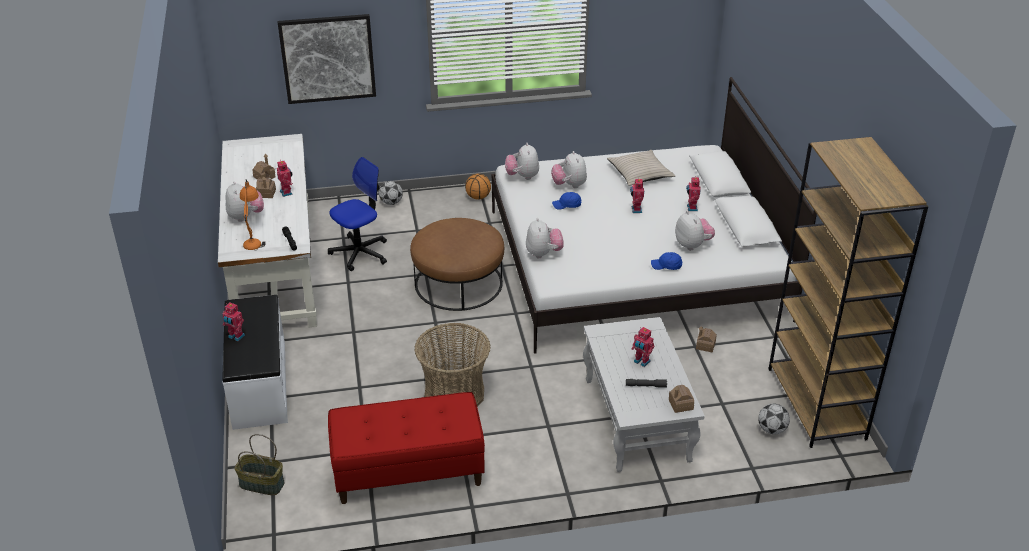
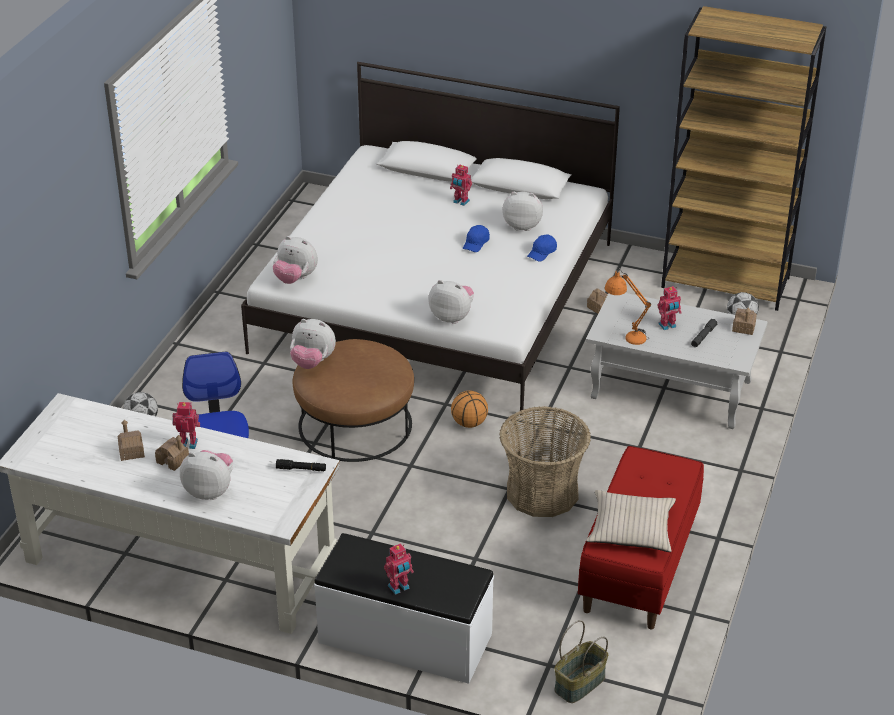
camera: 60 degrees left, 0 degrees up
orange table lamp [240,179,266,251] -> orange table lamp moved to [605,268,651,345]
picture [278,14,376,104] -> none
basketball [465,174,491,200] -> basketball moved to [451,391,488,428]
plush toy [551,151,587,188] -> plush toy moved to [290,319,336,369]
blue cap [552,192,581,210] -> blue cap moved to [463,225,490,252]
beige pillow [607,150,675,186] -> beige pillow moved to [586,490,676,552]
toy robot [630,179,644,213] -> none

